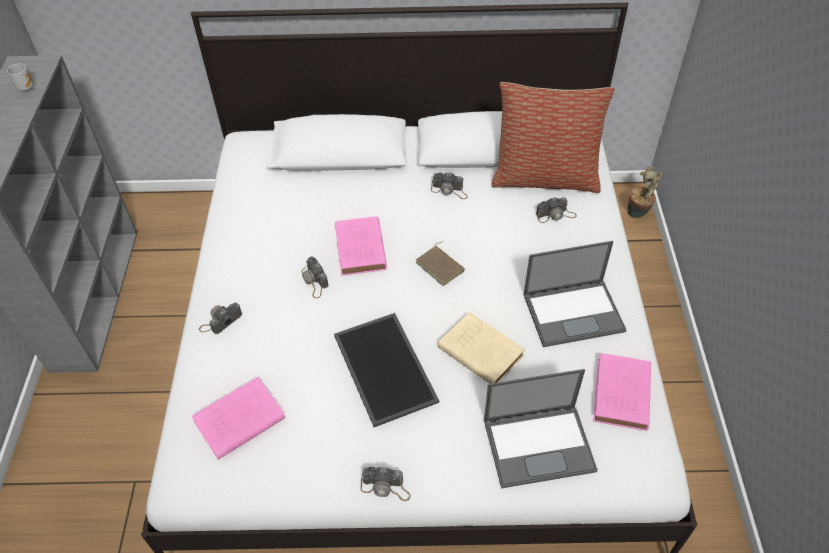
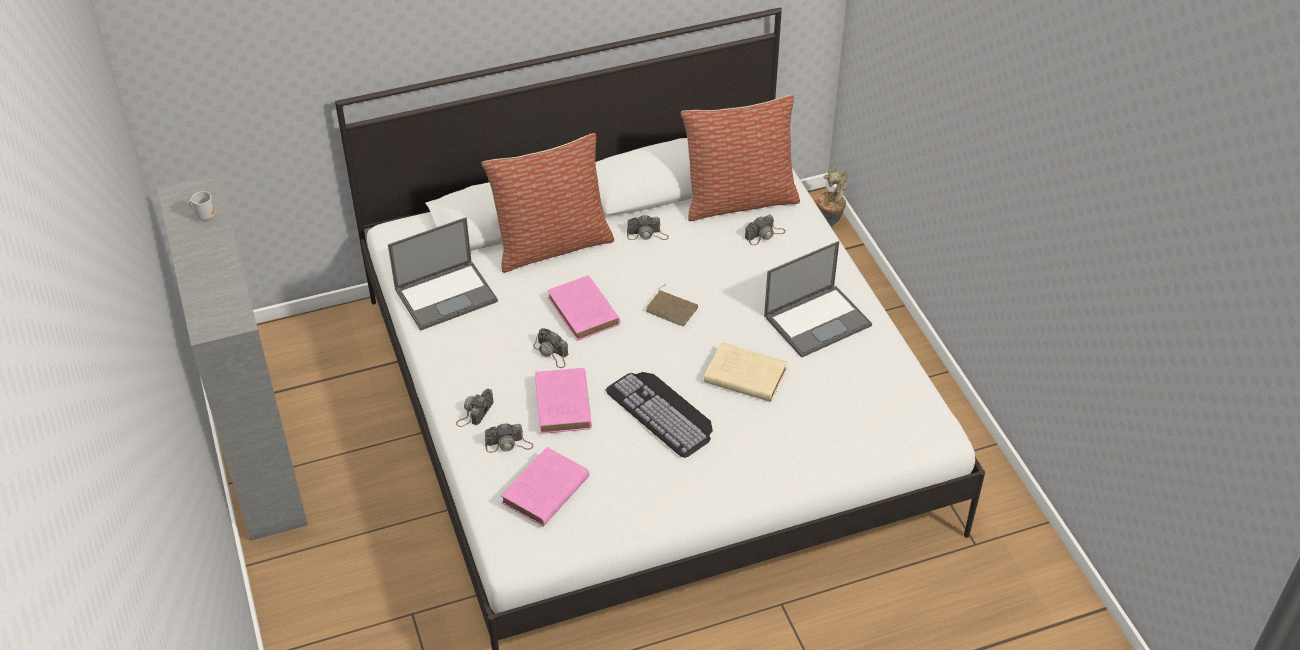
camera: 20 degrees left, 5 degrees down
tray [334,313,439,427] -> keyboard [606,372,713,458]
camera [360,467,411,501] -> camera moved to [485,423,533,453]
laptop [484,369,598,488] -> laptop moved to [388,217,498,331]
pink book [593,353,651,431] -> pink book moved to [535,368,592,434]
none -> pillow [482,133,614,273]

